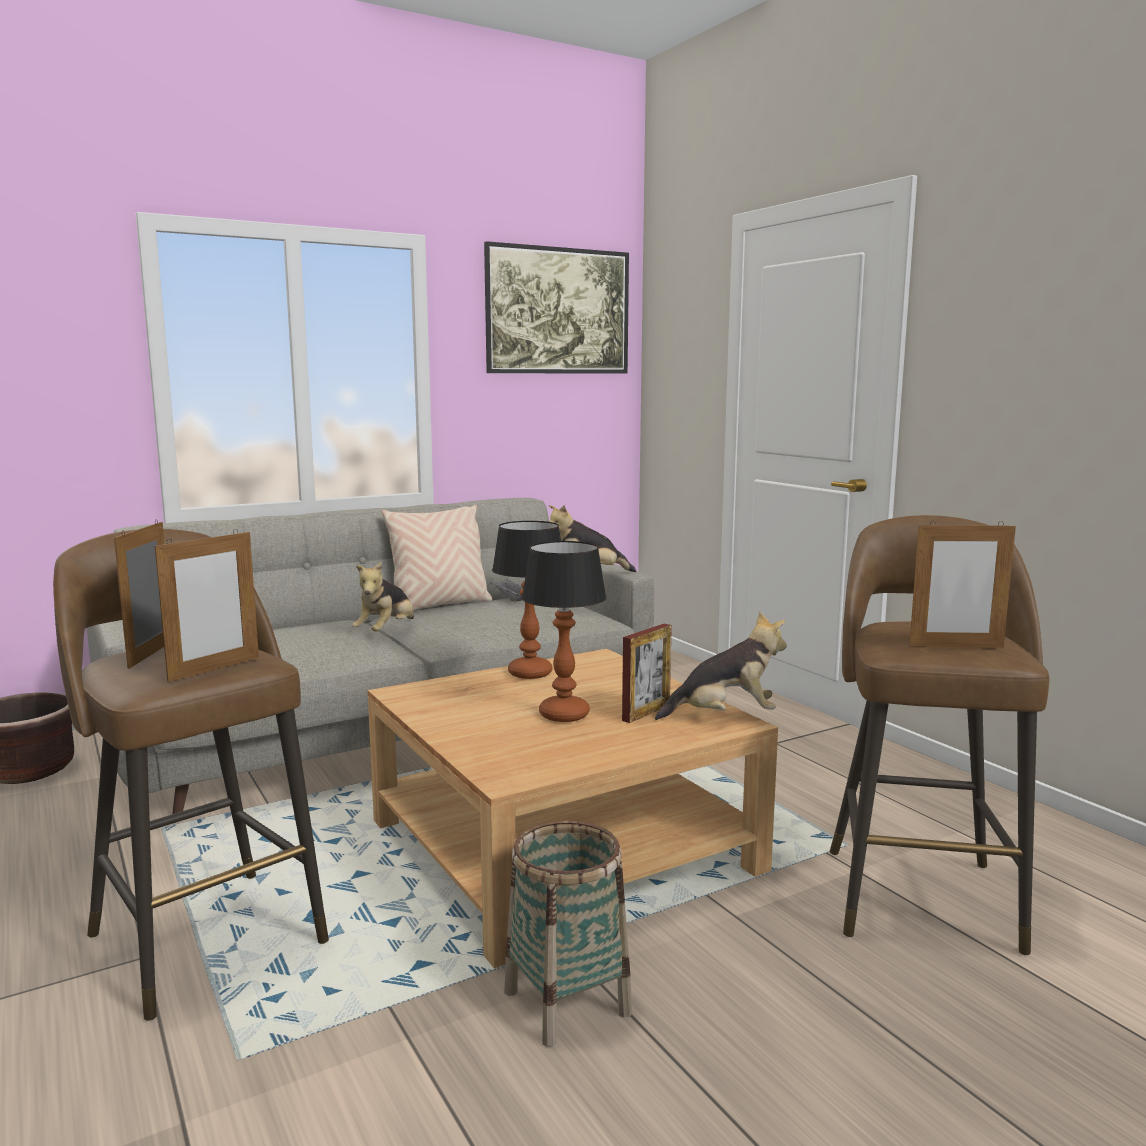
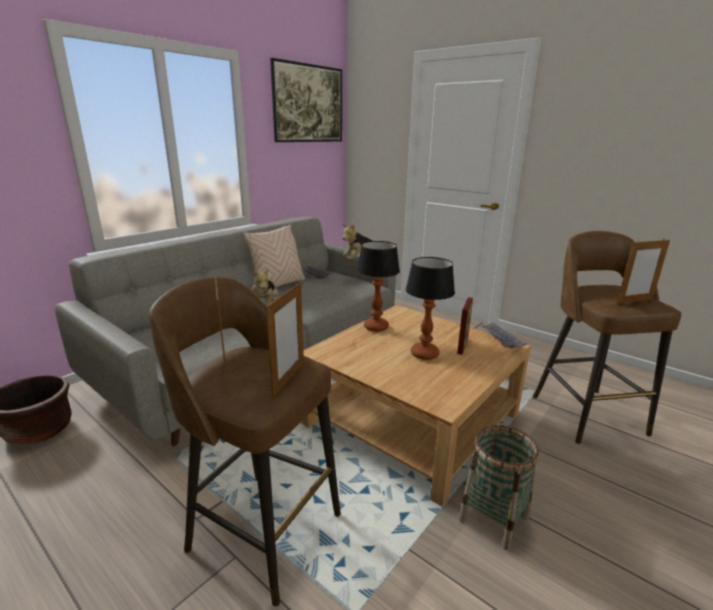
camera: 20 degrees left, 10 degrees up
plush toy [655,611,787,720] -> grey tray [482,322,527,348]

